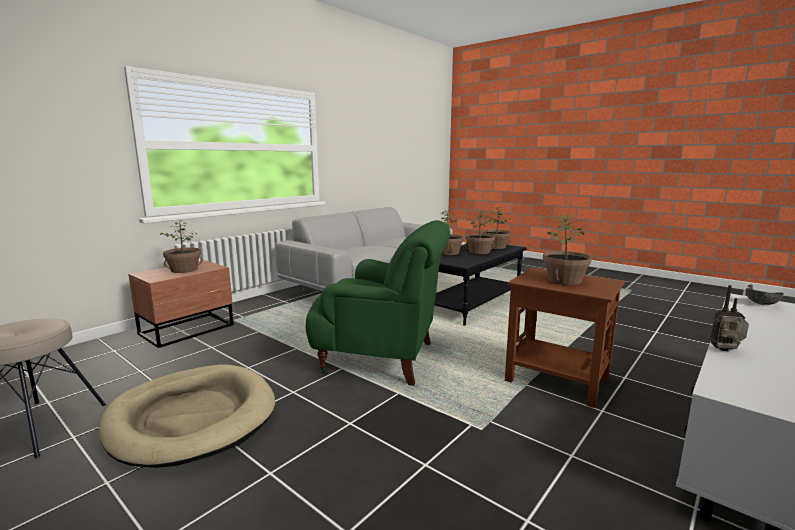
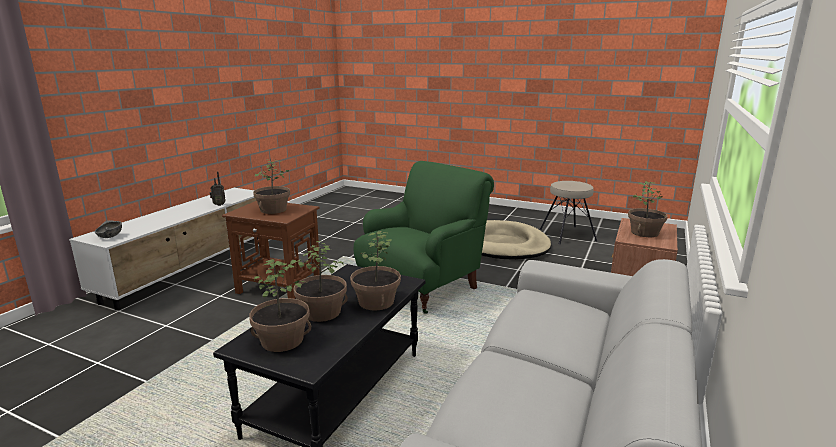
camera: 165 degrees right, 5 degrees up
green armchair [306,220,450,386] -> green armchair turned 135 degrees clockwise [354,161,494,314]

